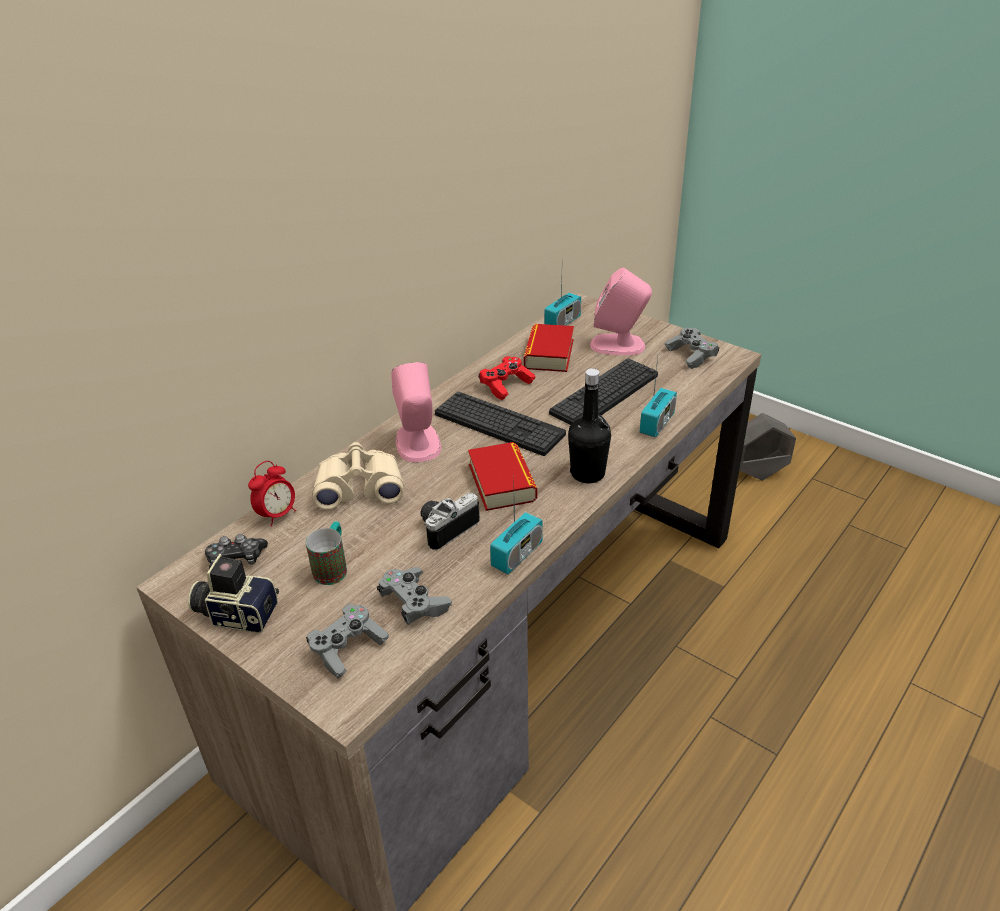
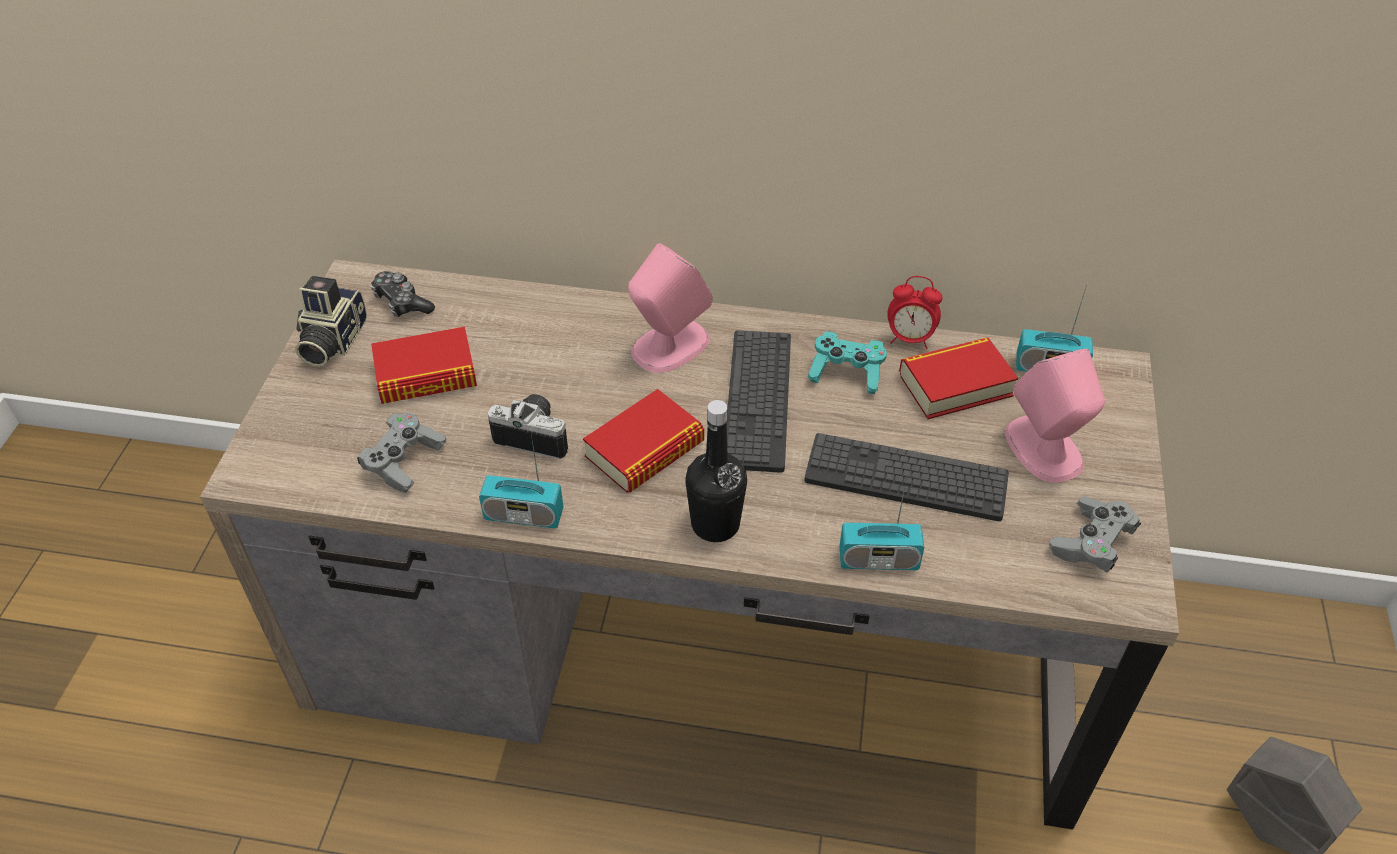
camera: 60 degrees right, 10 degrees up
camera [188,554,279,633] -> camera turned 150 degrees counterclockwise [295,276,367,367]
alarm clock [248,461,296,527] -> alarm clock moved to [887,276,943,349]
mug [306,521,347,585] -> book [371,327,477,404]
grey game controller [306,604,389,678] -> none
beige binoculars [312,442,404,510] -> none
red game controller [479,356,535,400] -> turquoise game controller [807,331,887,394]

